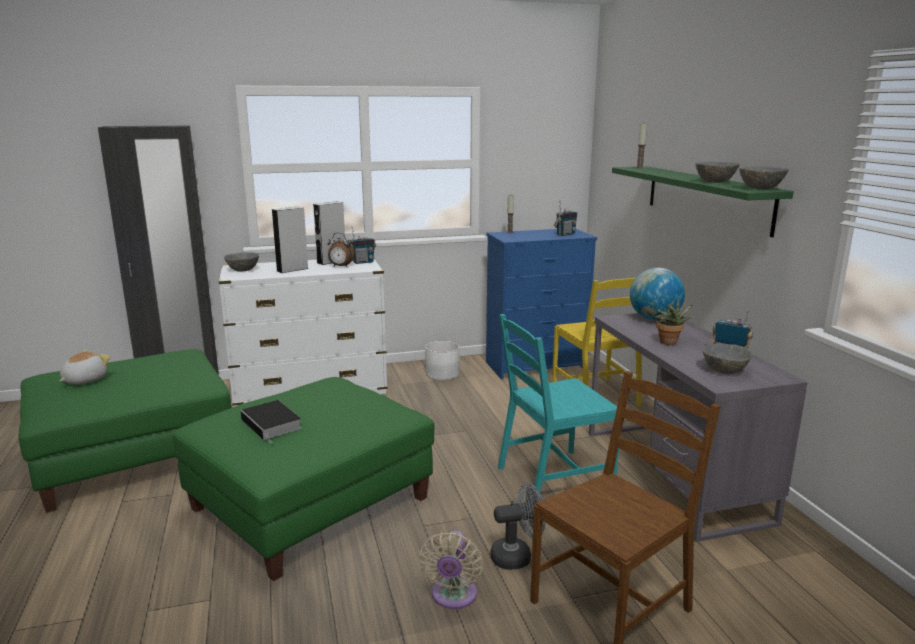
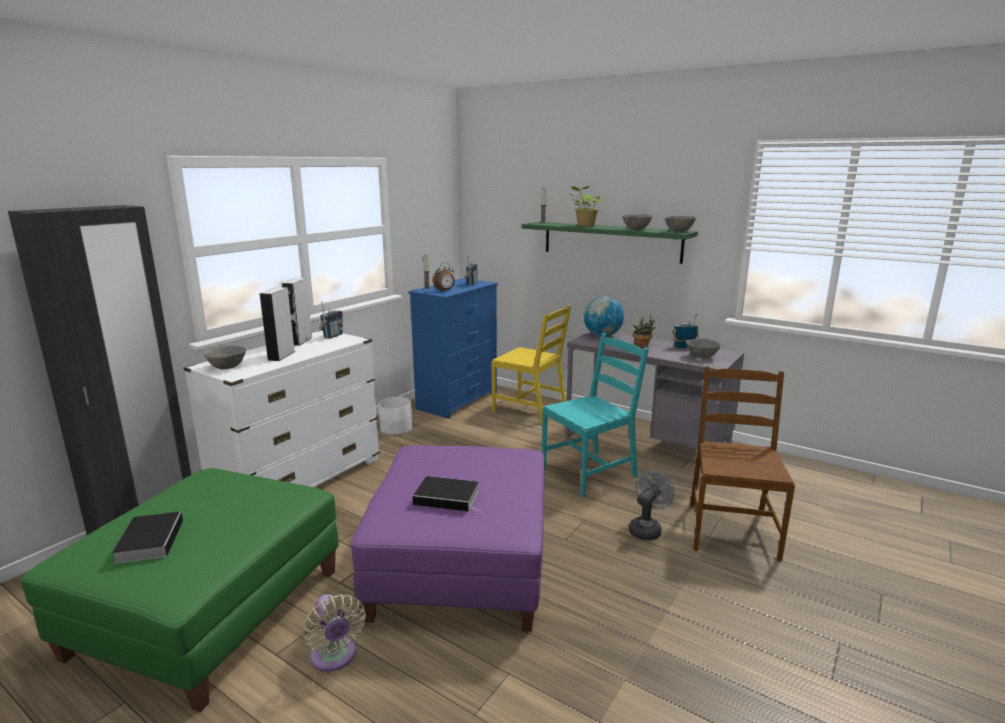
camera: 40 degrees left, 0 degrees up
plush toy [59,350,110,385] -> book [112,511,183,564]
green ottoman [173,377,434,581] -> purple ottoman [351,445,544,632]
alarm clock [328,233,355,267] -> alarm clock moved to [433,262,455,292]
beige fan [419,530,483,609] -> beige fan moved to [302,594,366,672]
turquoise chair [498,314,619,495] -> turquoise chair turned 150 degrees counterclockwise [542,333,649,497]
none -> potted plant [570,186,603,227]

